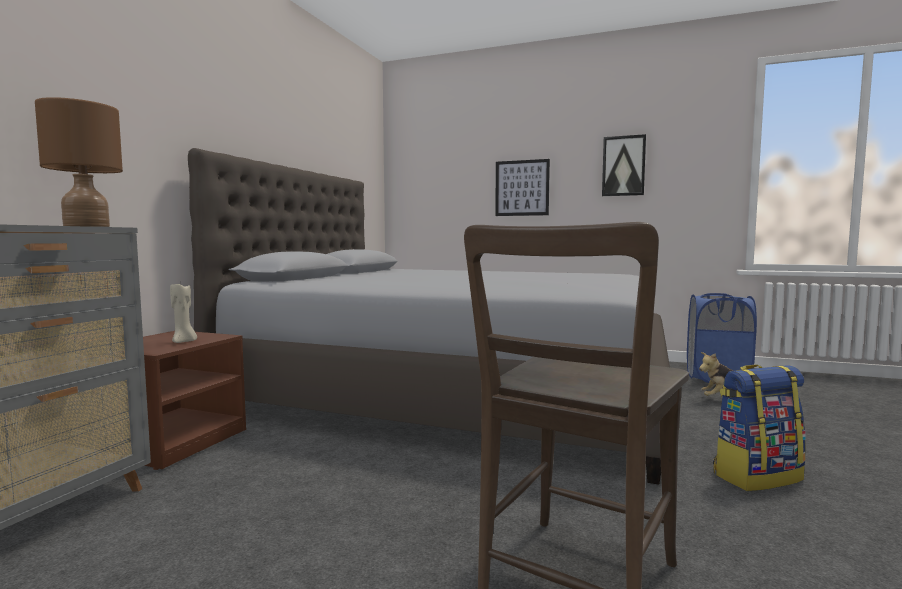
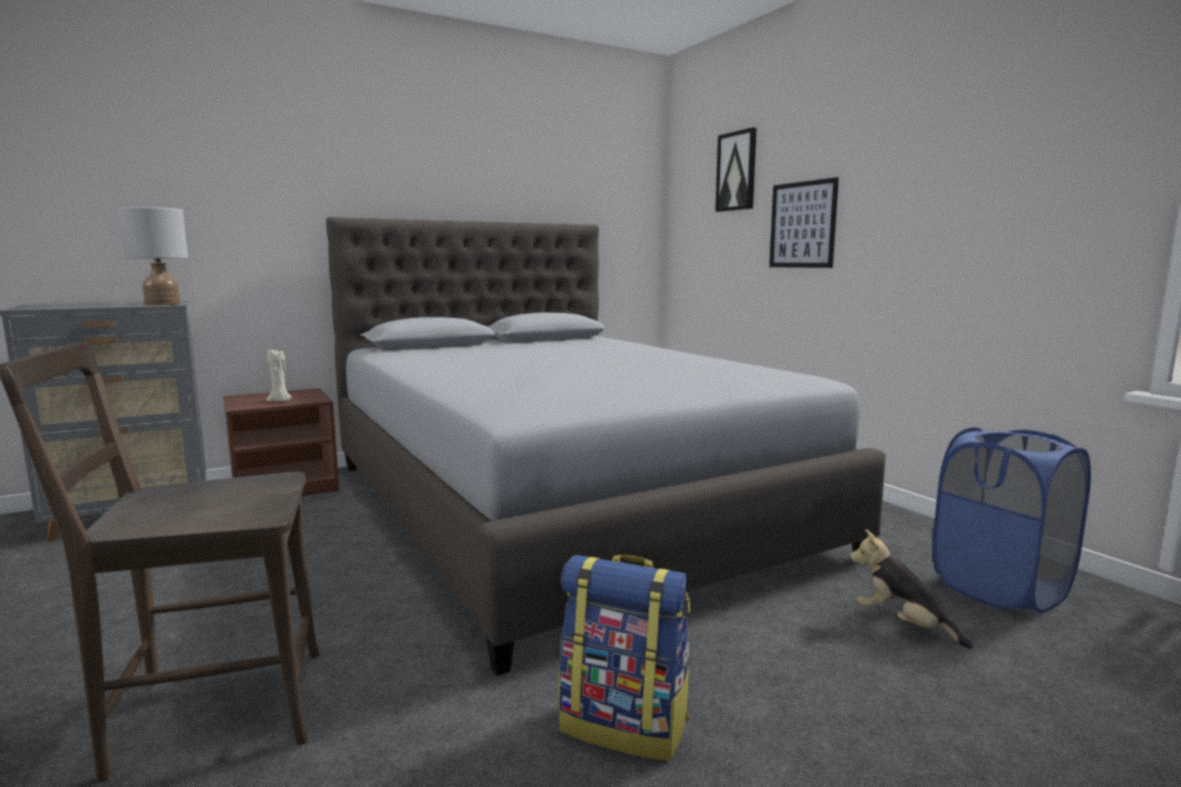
camera: 40 degrees right, 5 degrees up
brown table lamp [35,97,123,227] -> grey table lamp [119,207,188,305]
picture [602,134,646,196] -> picture moved to [715,127,757,212]

